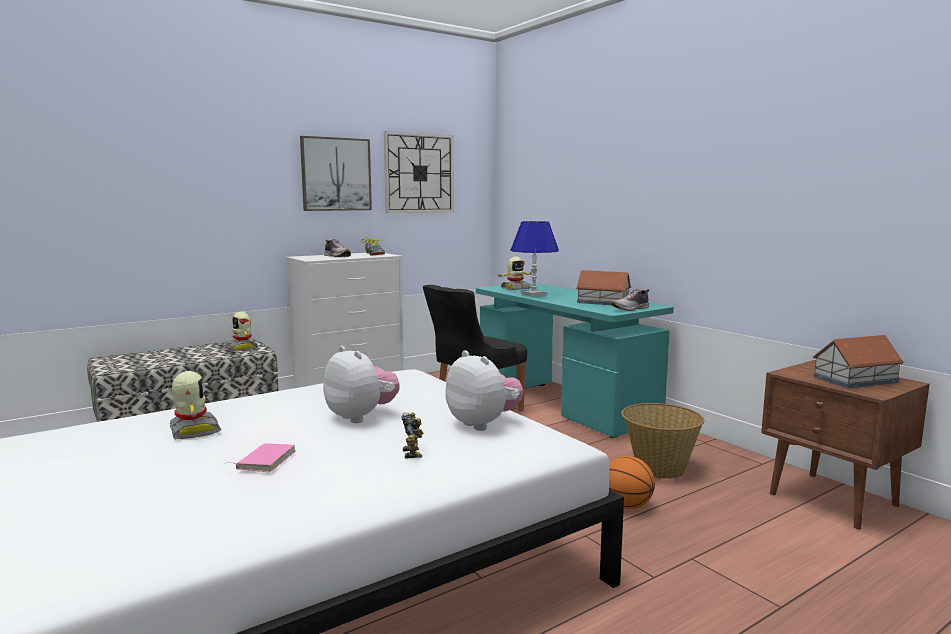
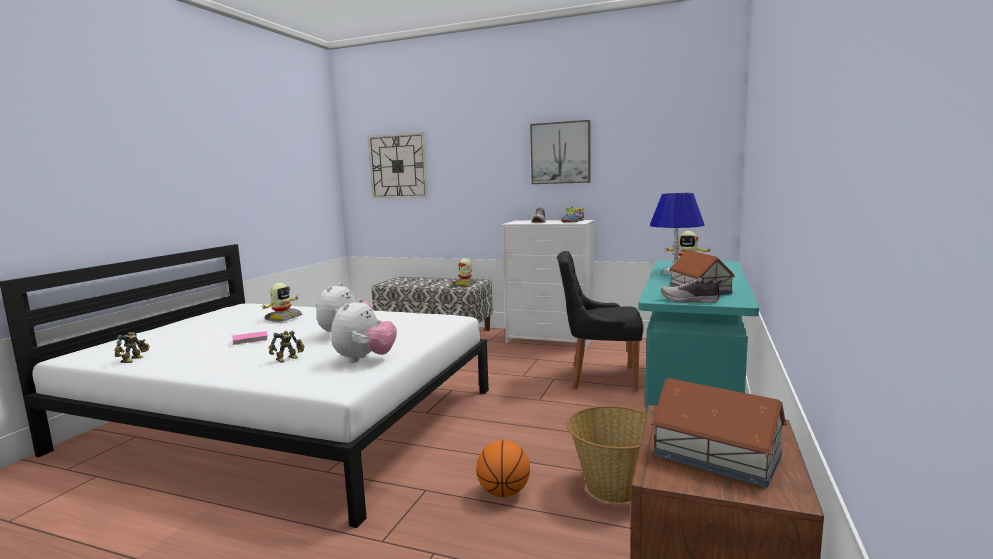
camera: 55 degrees right, 0 degrees up
wall clock [384,131,454,213] -> wall clock moved to [367,132,428,199]
none -> toy robot [114,332,150,363]

